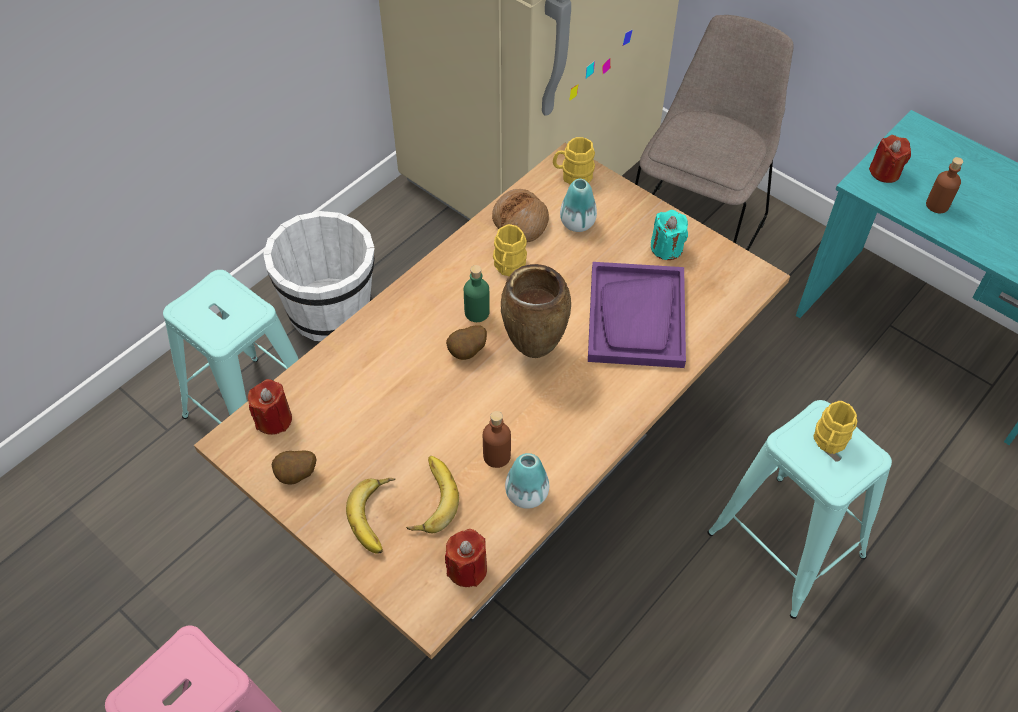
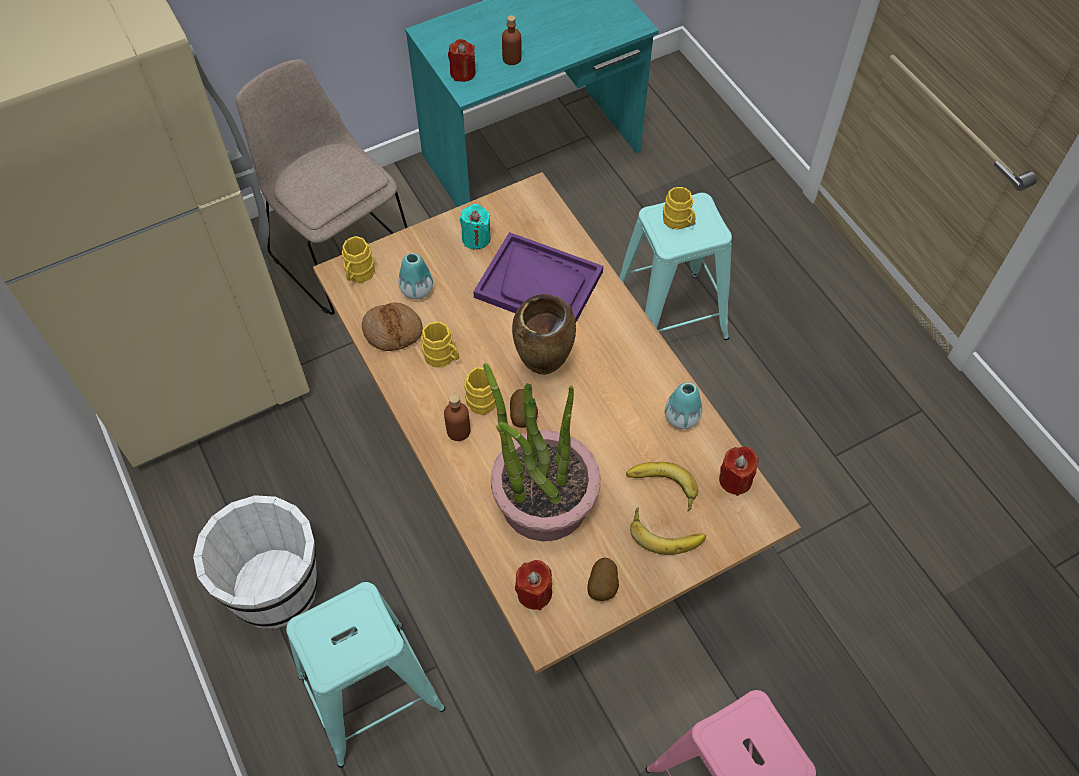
camera: 70 degrees left, 5 degrees up
green bottle [464,265,490,322] -> yellow mug [464,367,496,415]
brown bottle [483,411,511,468] -> brown bottle moved to [444,394,471,441]
none -> potted plant [483,363,601,542]

